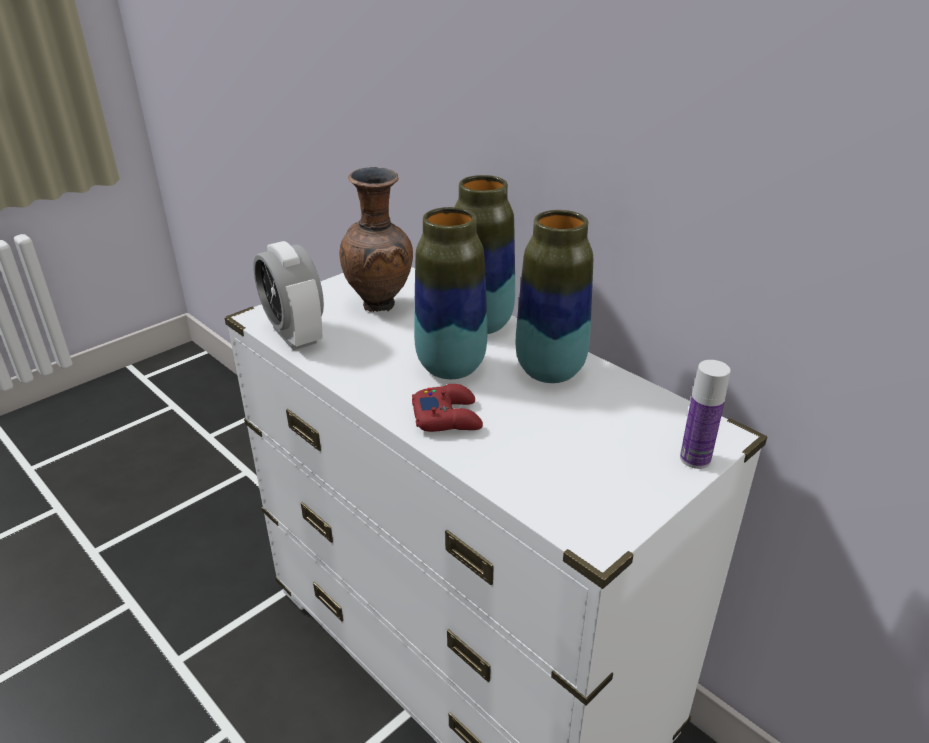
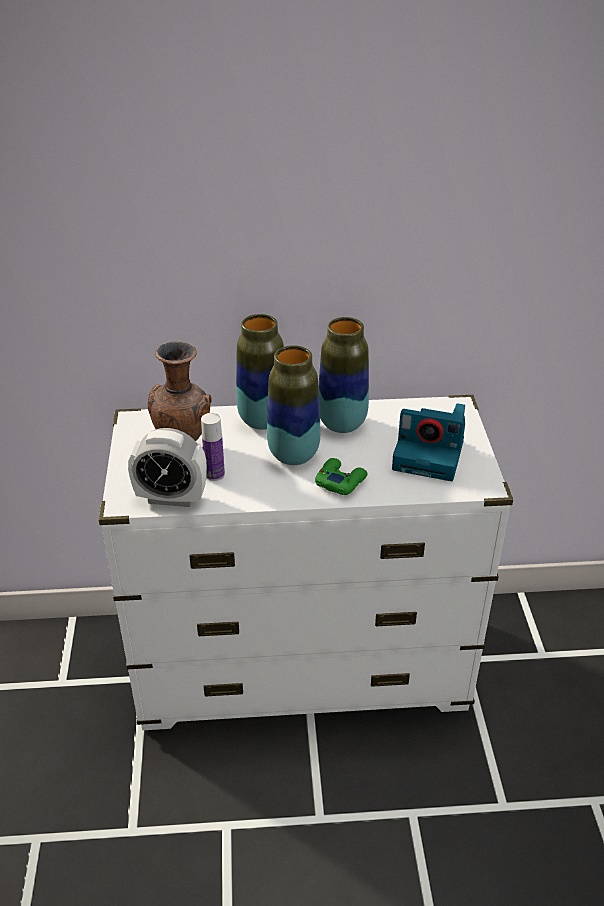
camera: 50 degrees left, 5 degrees up
red game controller [412,384,483,432] -> green game controller [315,458,368,495]
bottle [680,360,731,469] -> bottle moved to [201,413,225,481]
none -> camera [392,403,465,481]

